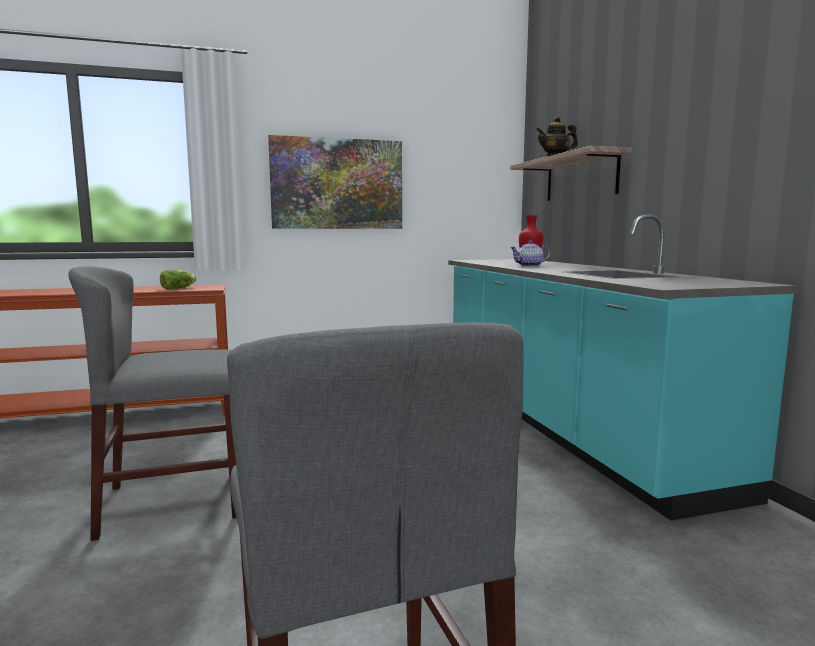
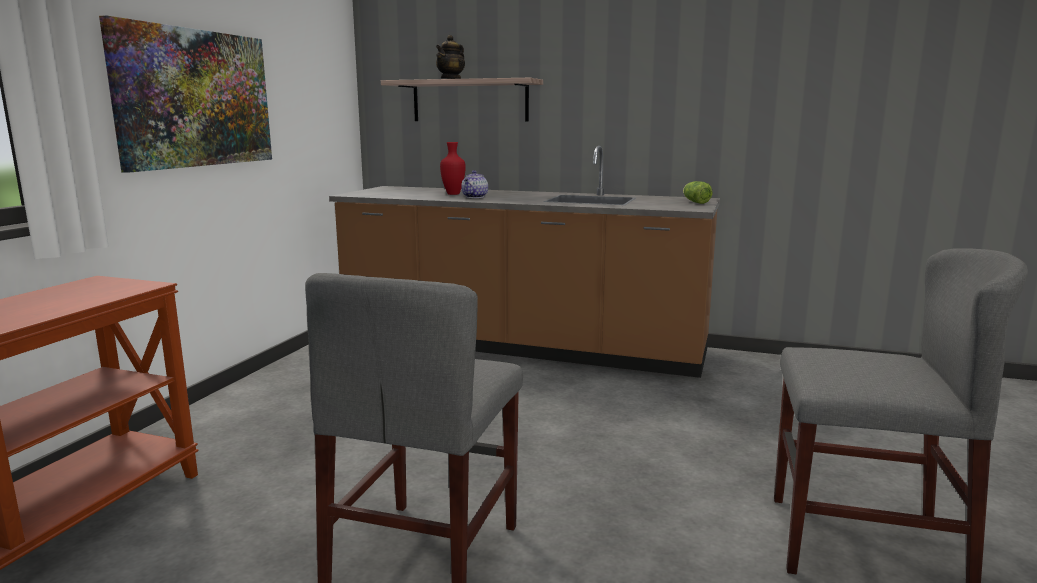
camera: 55 degrees left, 5 degrees up
lettuce [160,270,196,289] -> lettuce moved to [683,181,713,204]
turquoise counter [448,214,797,520] -> brown counter [329,146,720,378]

